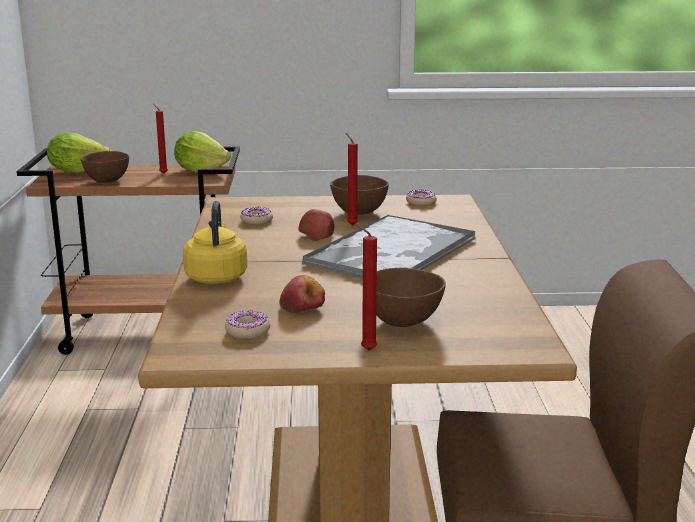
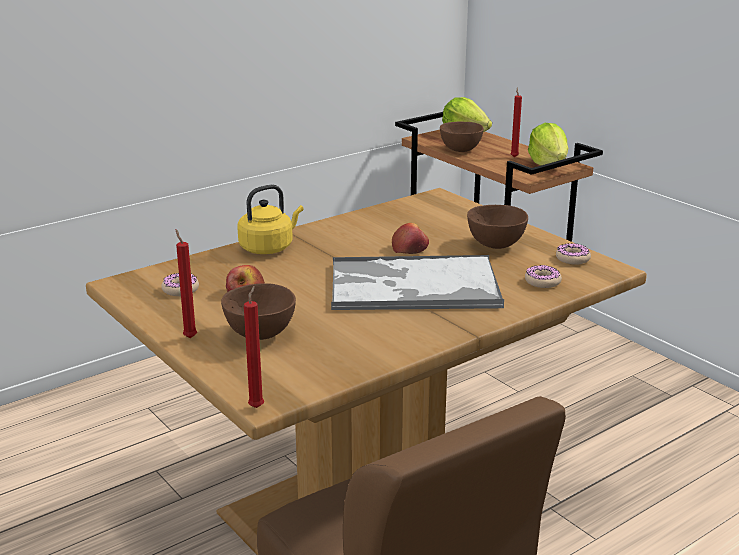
camera: 55 degrees right, 5 degrees up
donut [240,207,273,224] -> donut moved to [525,265,562,288]
red candle [346,133,358,226] -> red candle moved to [244,286,264,408]

